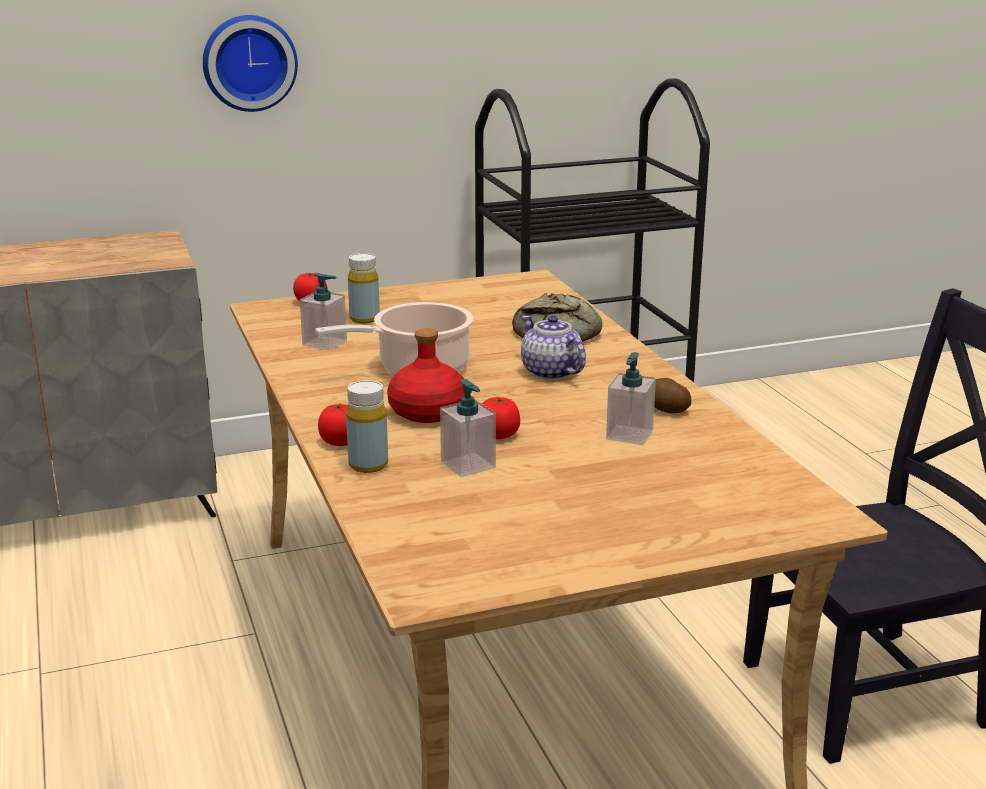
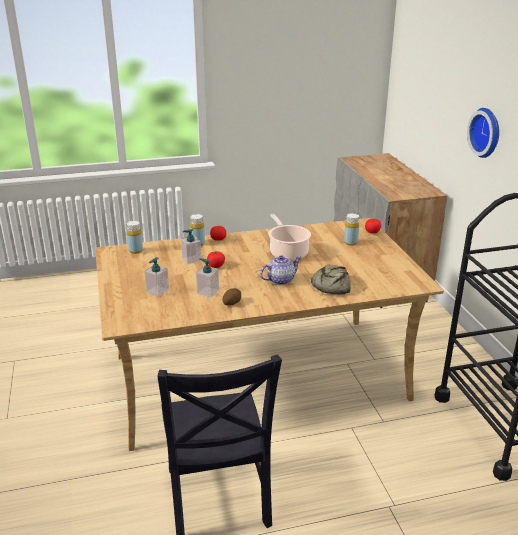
camera: 95 degrees right, 5 degrees up
soap dispenser [300,273,347,350] -> soap dispenser moved to [144,257,169,296]
red bottle [387,328,465,423] -> none
none -> yellow bottle [127,221,143,254]

